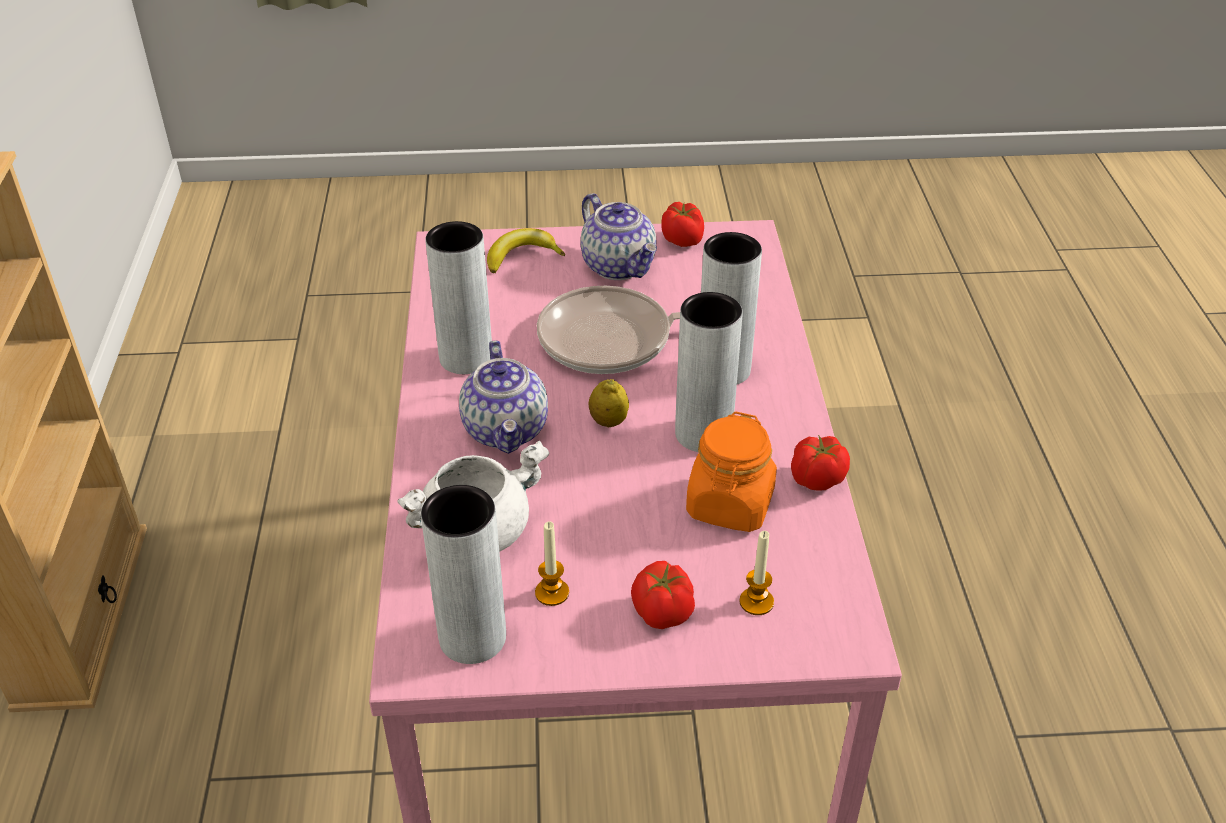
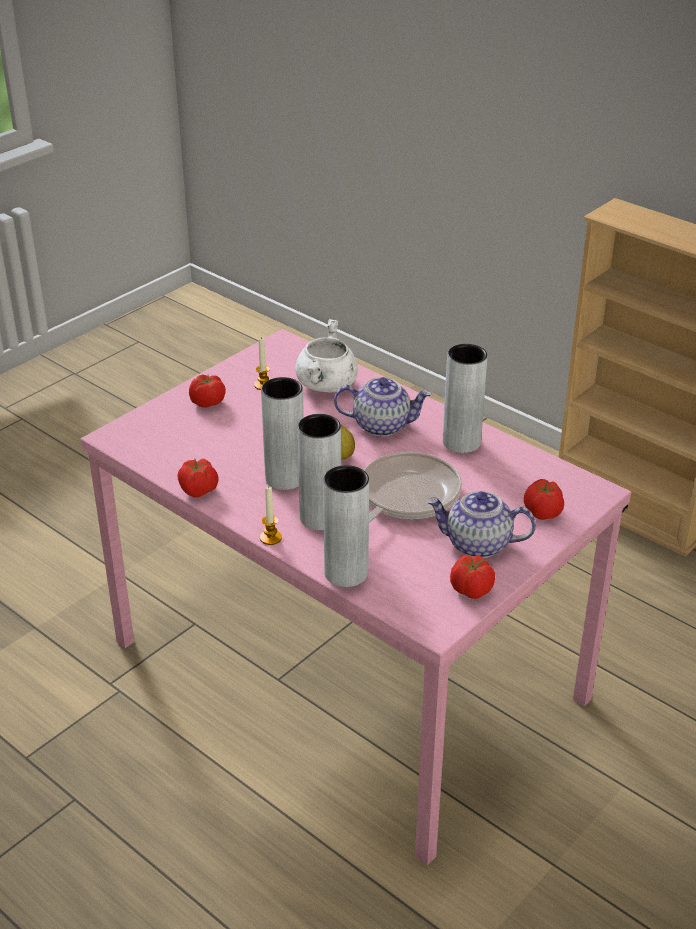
camera: 135 degrees right, 5 degrees down
grey vase [421,485,506,664] -> grey vase moved to [323,465,369,587]
teapot [459,340,548,454] -> teapot turned 150 degrees clockwise [334,377,431,437]
banana [487,228,565,273] -> tomato [524,479,564,520]
orange jar [686,412,777,532] -> none
candle [739,531,774,615] -> candle moved to [260,486,282,545]

